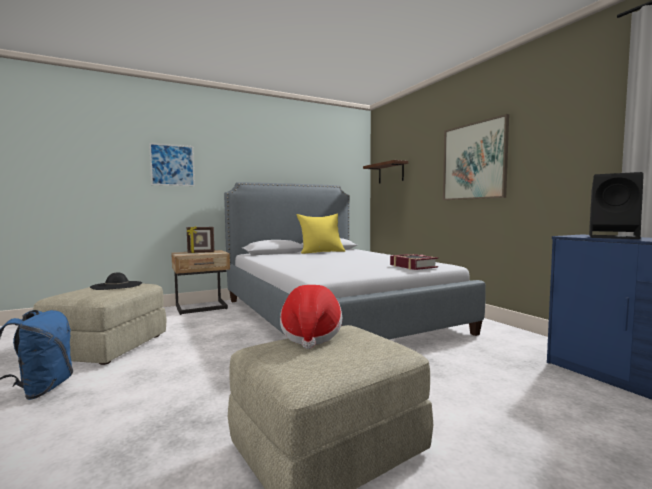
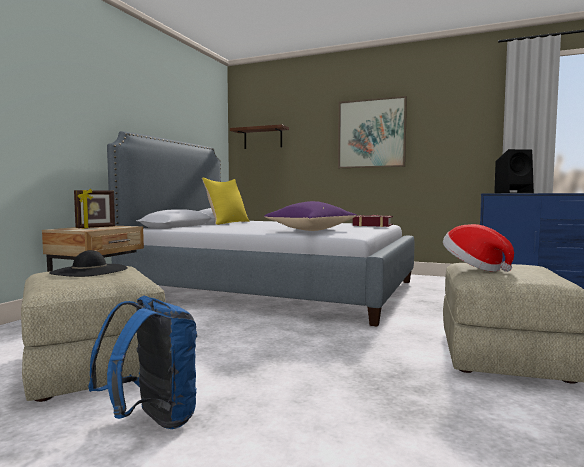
camera: 40 degrees left, 0 degrees up
picture [149,143,195,186] -> none
none -> purple pillow [264,201,357,231]

